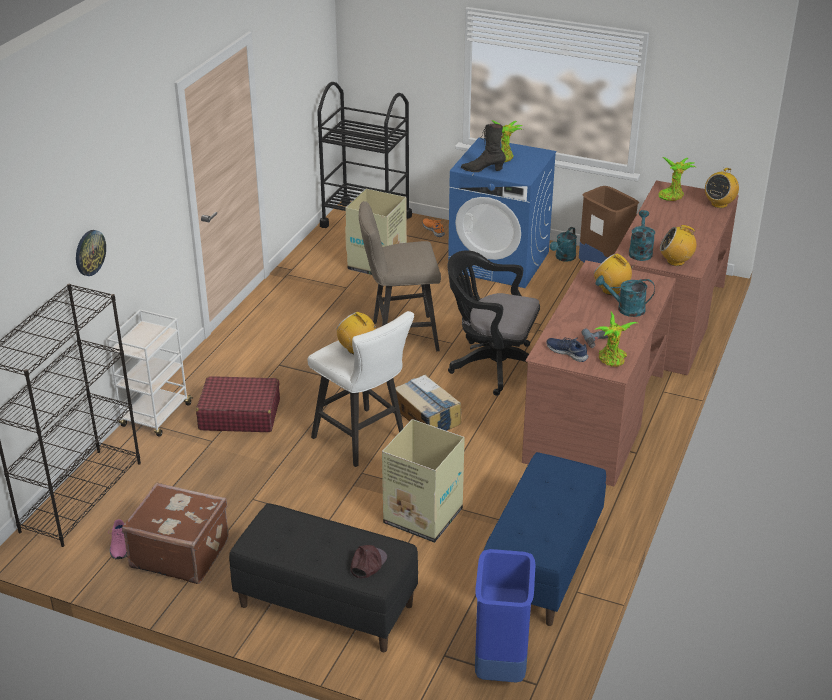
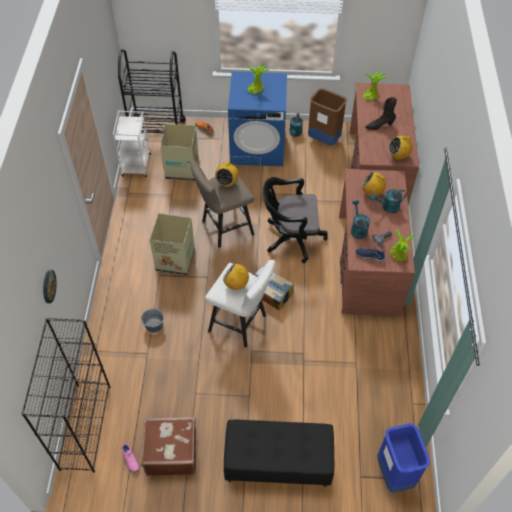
camera: 20 degrees left, 20 degrees up
white cart [107,310,193,437] -> white cart moved to [113,111,151,177]
red suitcase [196,376,280,432] -> grey bucket [141,307,164,333]
brown cap [350,545,387,578] -> none
cardboard box [382,419,465,543] -> cardboard box moved to [150,213,195,275]
black boot [461,124,506,172] -> black boot moved to [365,97,397,130]
blue bench [483,452,606,626] -> none
turquoise watering can [629,210,655,261] -> turquoise watering can moved to [351,200,370,239]
radio [705,168,739,208] -> radio moved to [215,158,239,187]

